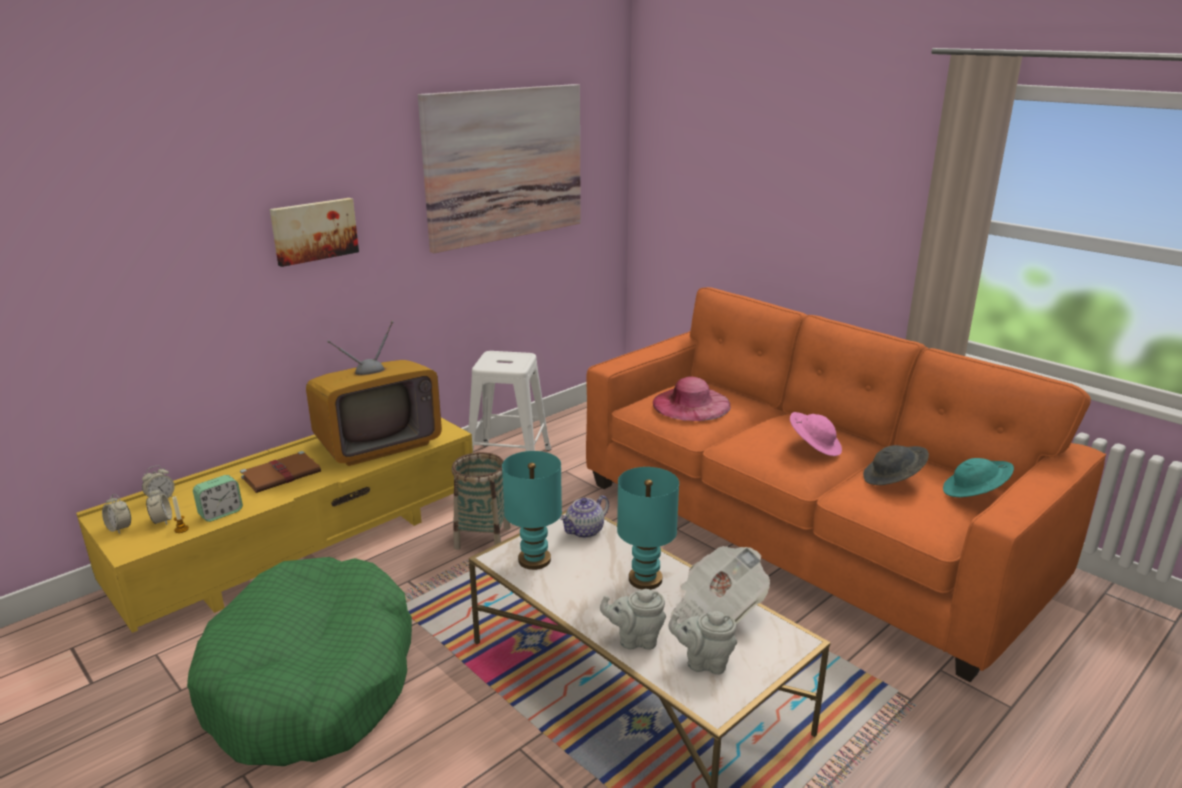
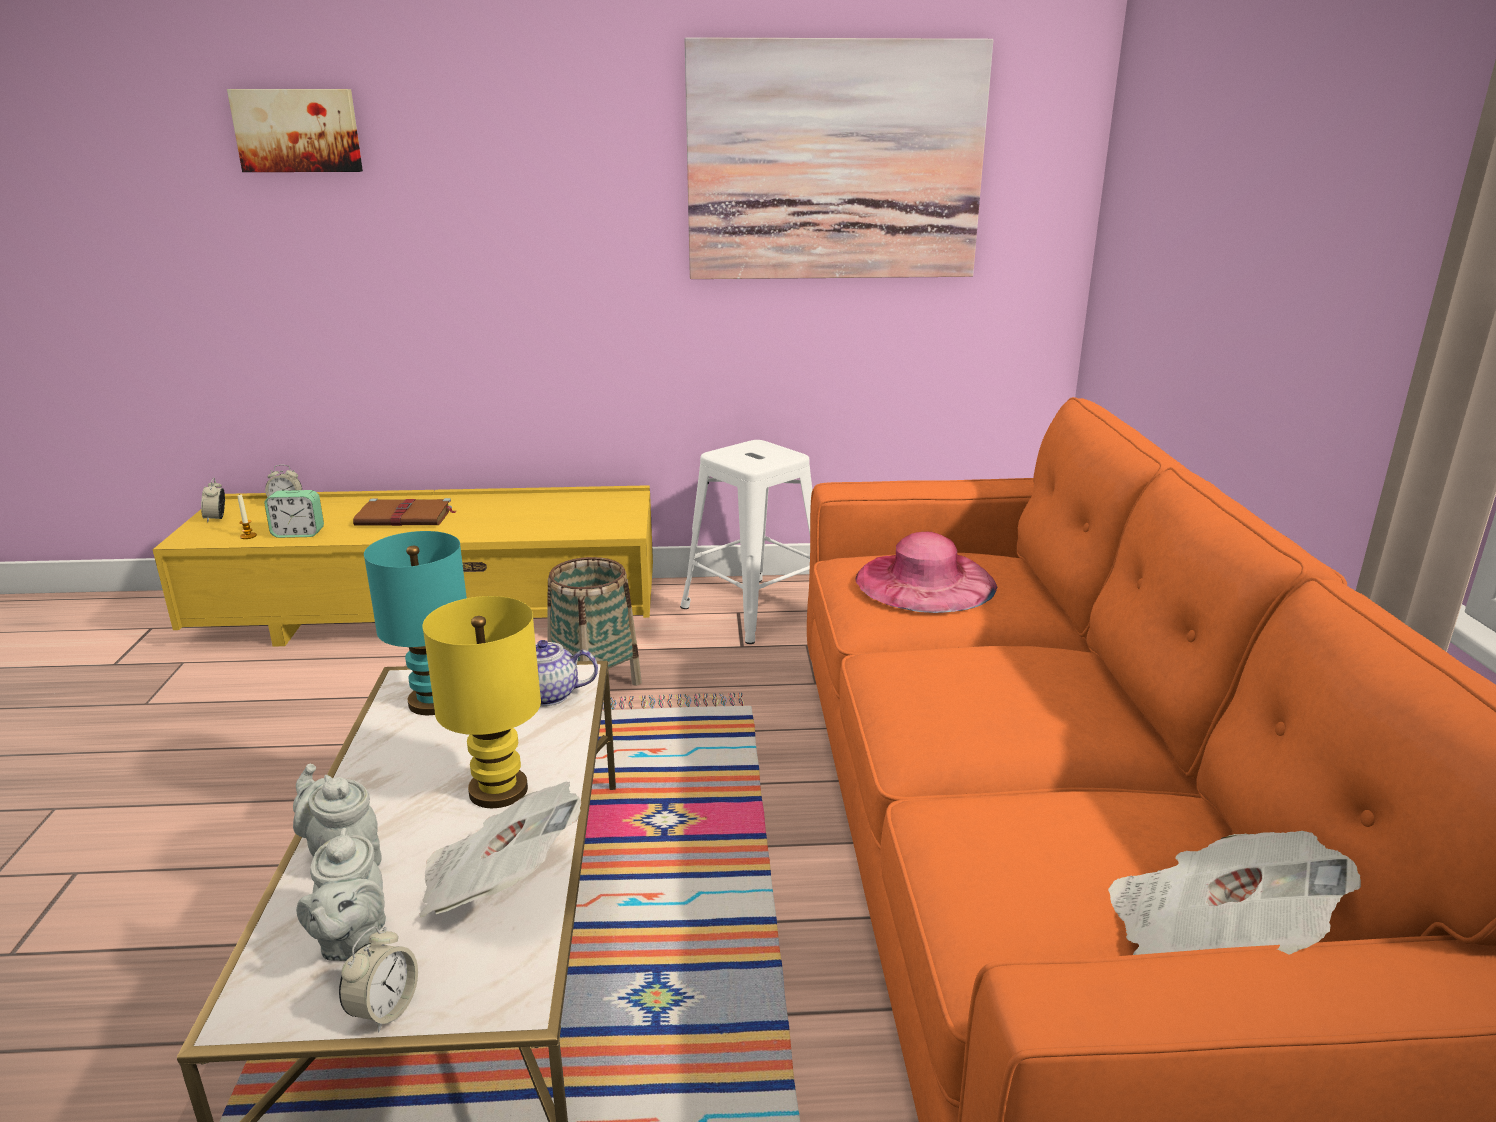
camera: 40 degrees right, 0 degrees up
alarm clock [146,488,172,525] -> alarm clock moved to [339,926,418,1032]
green dog bed [187,557,412,766] -> none
picture [270,198,359,267] -> picture moved to [227,89,363,172]
television [306,321,442,466] -> none
turquoise table lamp [617,467,679,590] -> yellow table lamp [423,596,541,808]
grey teapot [668,611,737,675] -> grey teapot turned 150 degrees counterclockwise [296,828,386,961]
pink hat [790,412,842,456] -> none
grey hat [863,445,929,485] -> none
turquoise hat [943,458,1014,497] -> newspaper [1108,831,1361,955]

